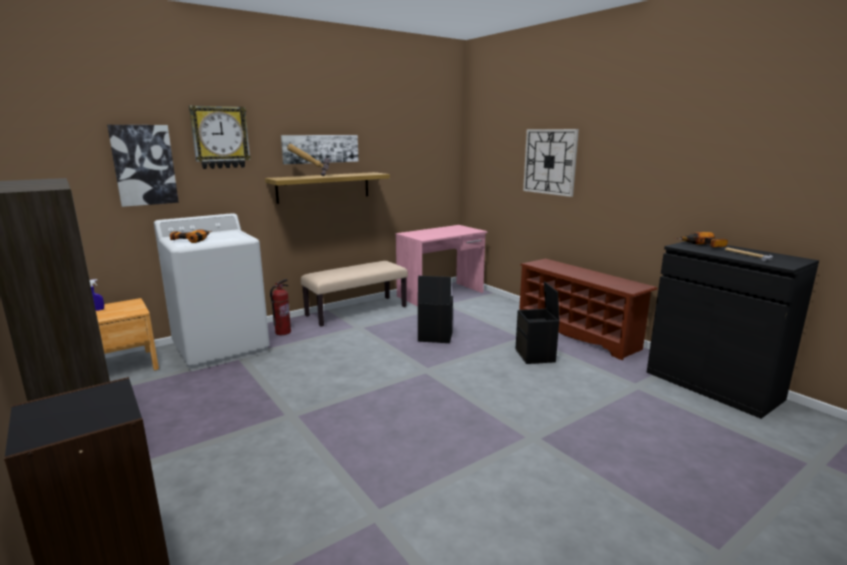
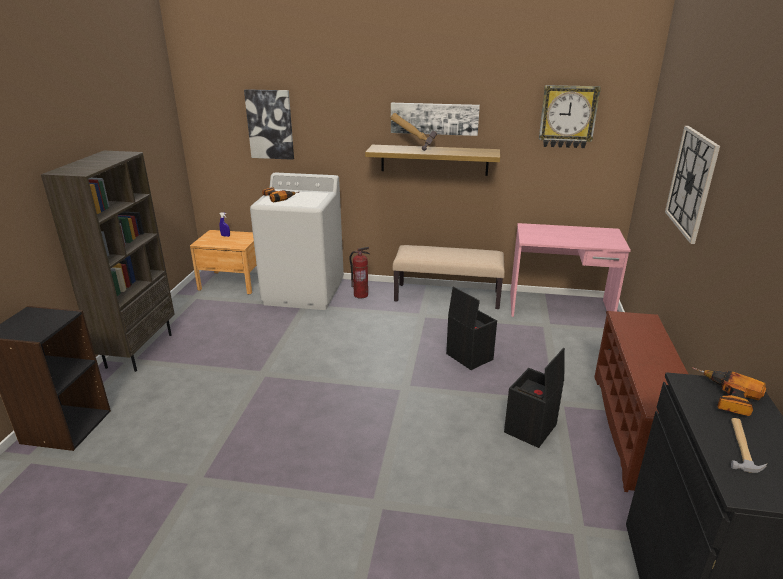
camera: 45 degrees right, 10 degrees up
wall clock [189,105,251,169] -> wall clock moved to [539,85,601,148]

